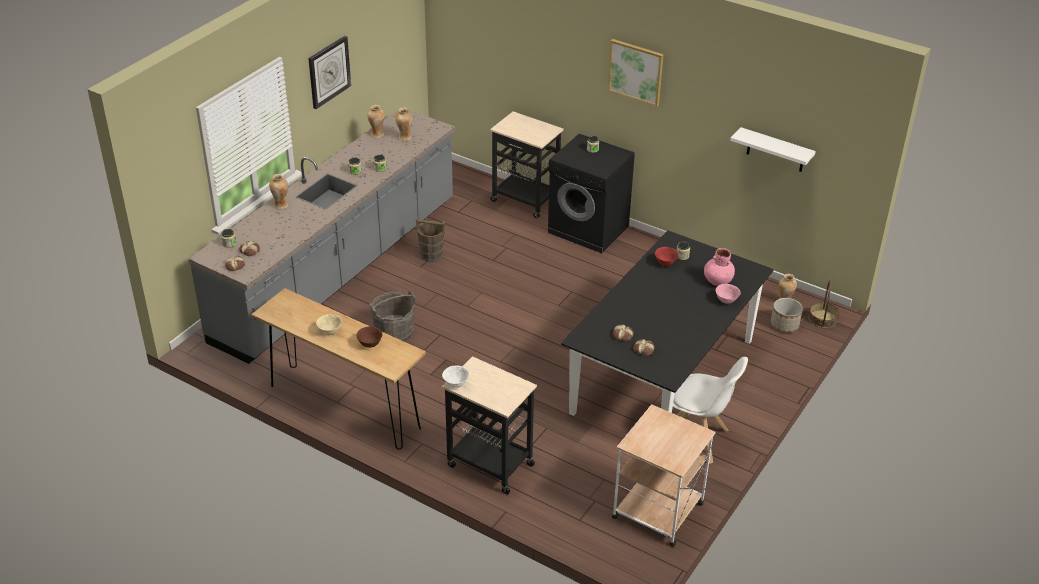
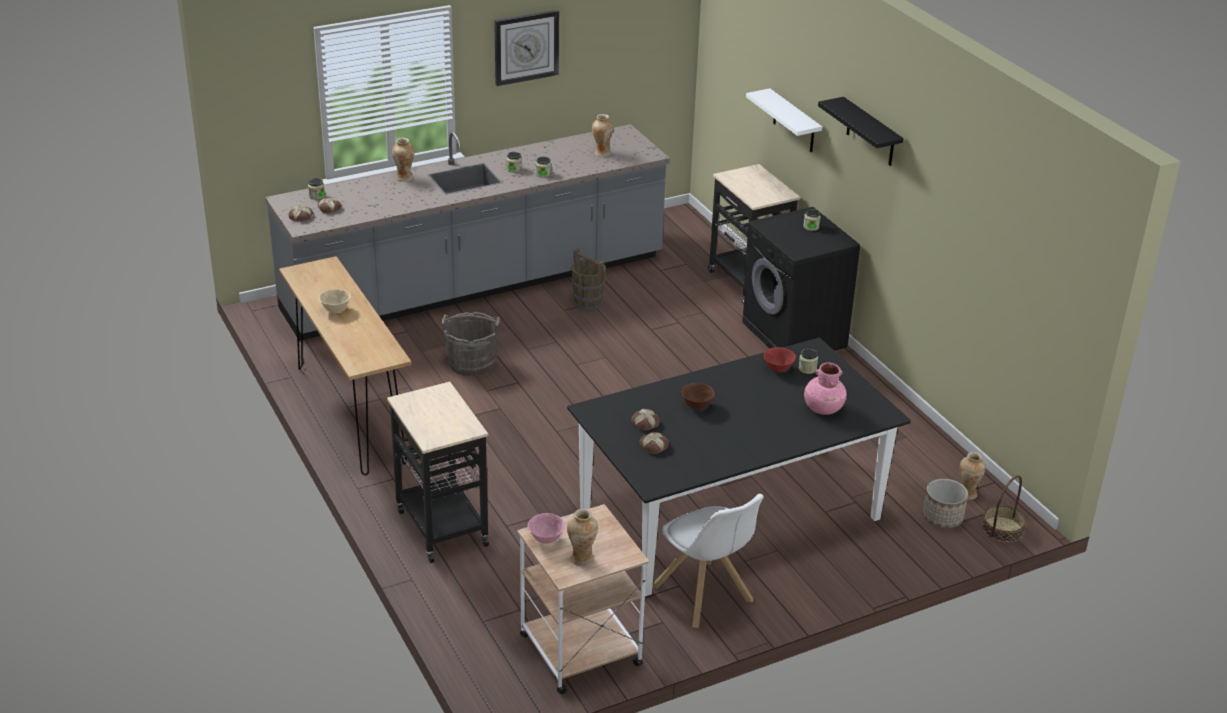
camera: 30 degrees right, 5 degrees down
brown bowl [356,326,383,348] -> brown bowl moved to [682,383,715,409]
vase [367,105,385,138] -> vase moved to [567,509,598,566]
white bowl [442,365,469,388] -> none
picture [607,39,664,107] -> black shelf [818,97,904,166]
pink bowl [716,284,741,304] -> pink bowl moved to [528,513,565,544]
white shelf [730,127,816,172] -> white shelf moved to [746,88,822,152]

